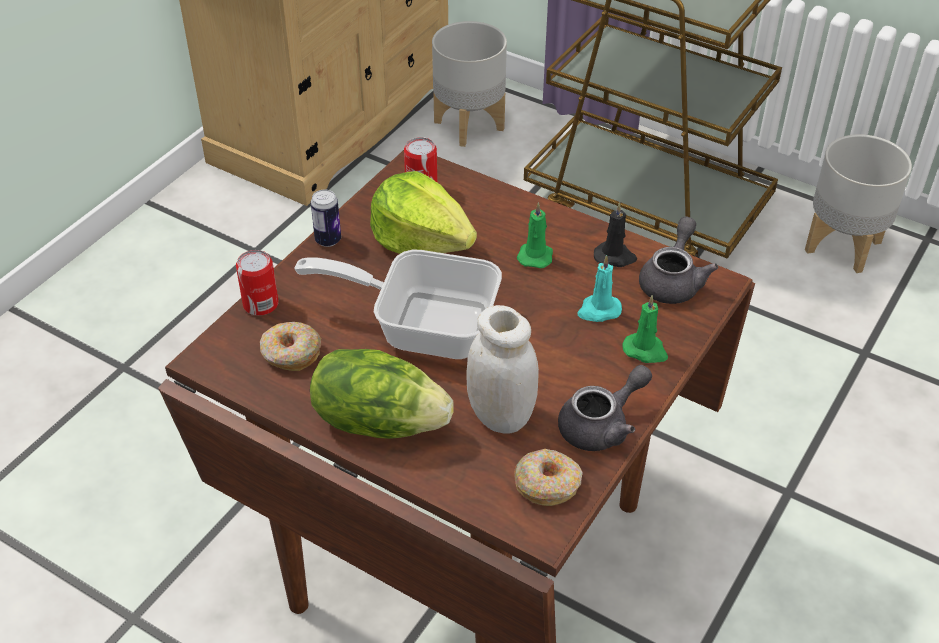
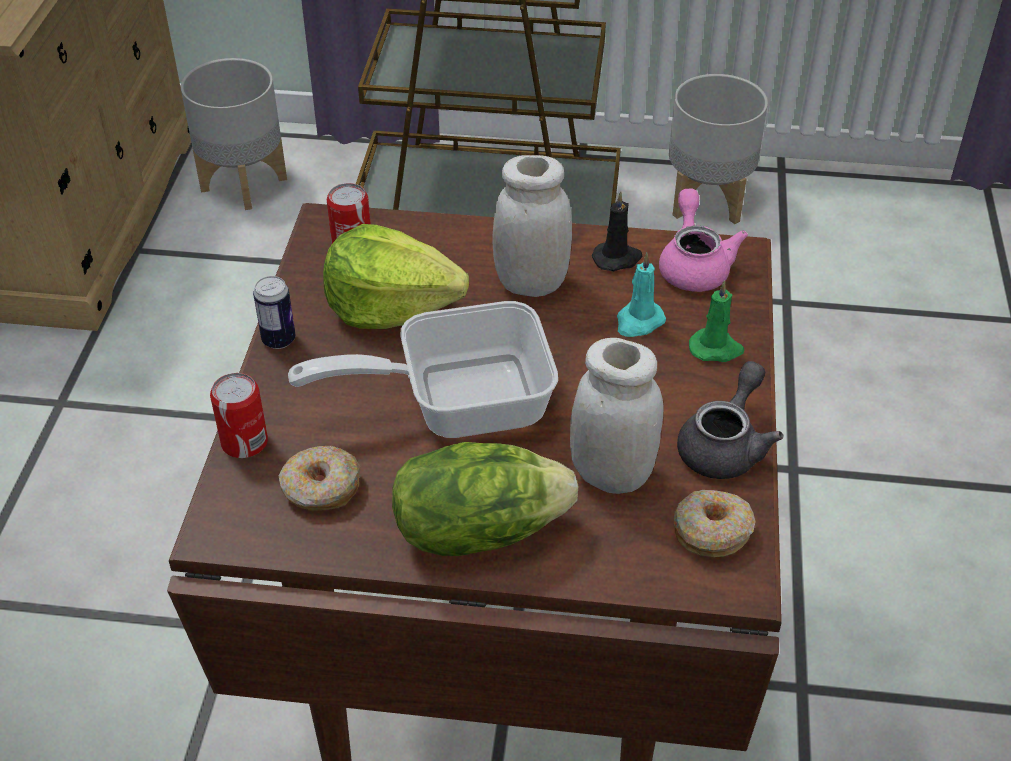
camera: 25 degrees left, 0 degrees up
green candle [517,202,553,269] -> white jar [492,155,572,297]
grey teapot [639,216,718,304] -> pink teapot [659,189,748,292]

